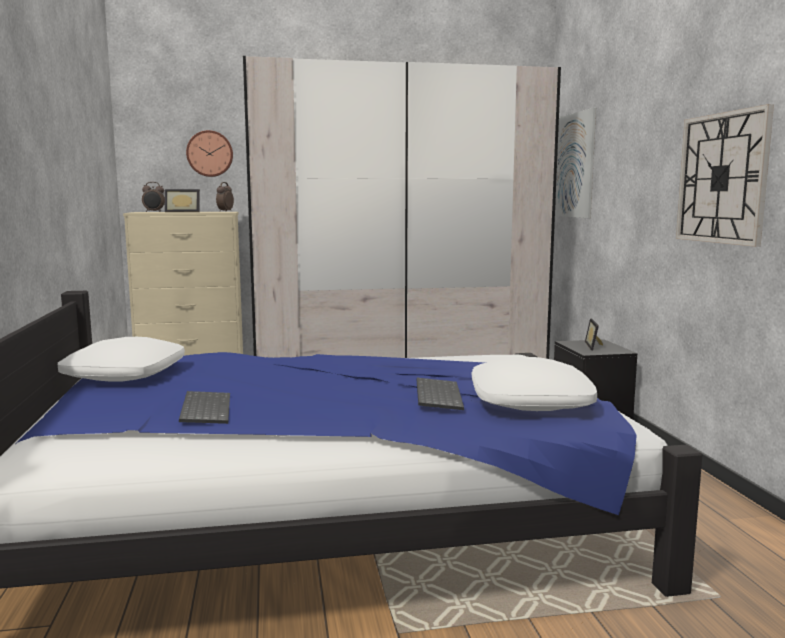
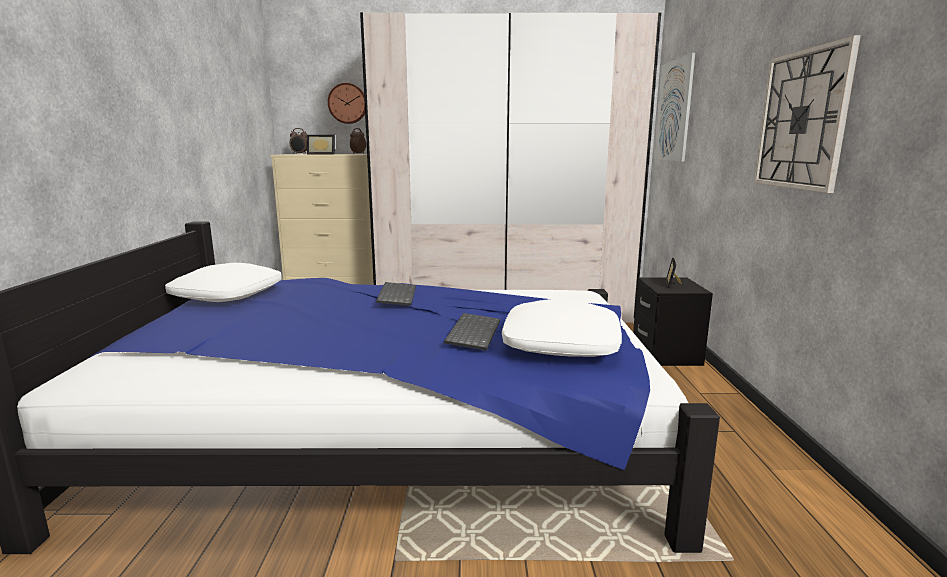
camera: 10 degrees right, 5 degrees up
keyboard [179,391,230,424] -> keyboard moved to [376,282,416,306]

